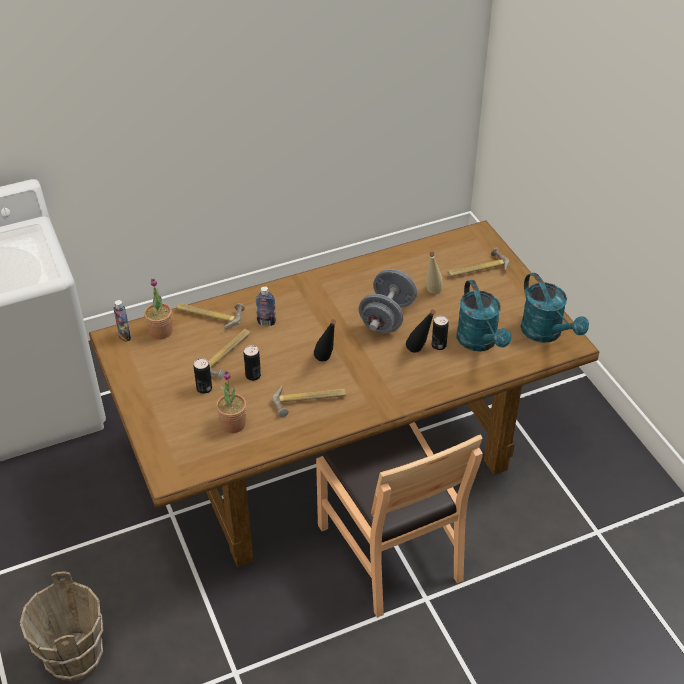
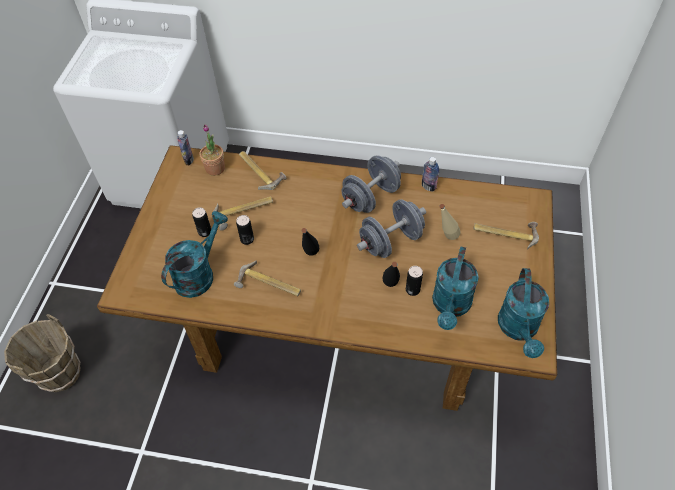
camera: 35 degrees right, 10 degrees up
potted plant [216,371,247,433] -> turquoise watering can [161,211,228,298]
bottle [255,286,276,326] -> bottle moved to [422,157,439,192]
brown chair [316,422,483,618] -> none
none -> grey dumbbell [341,155,401,213]

